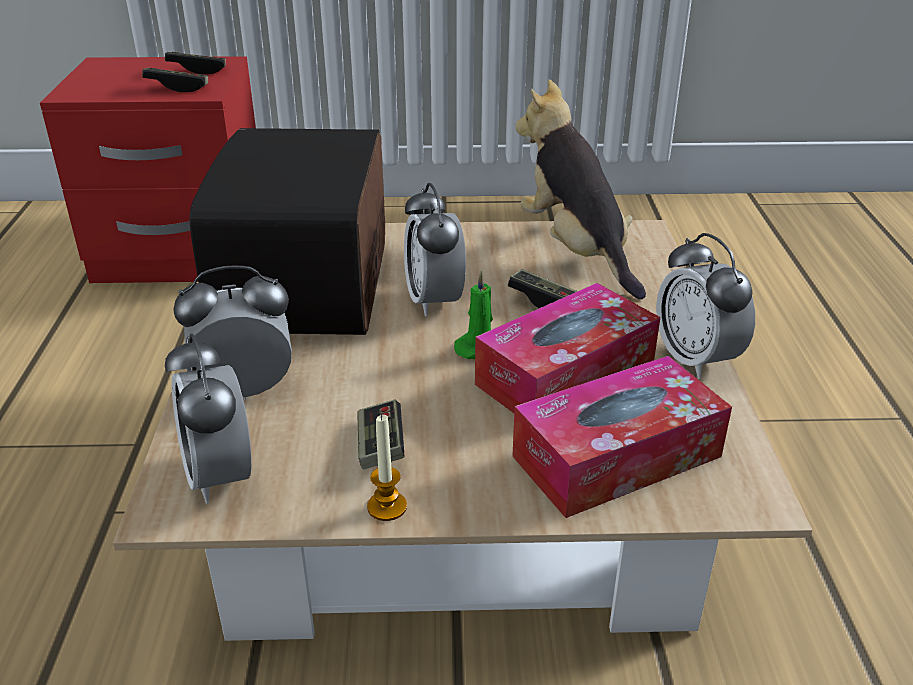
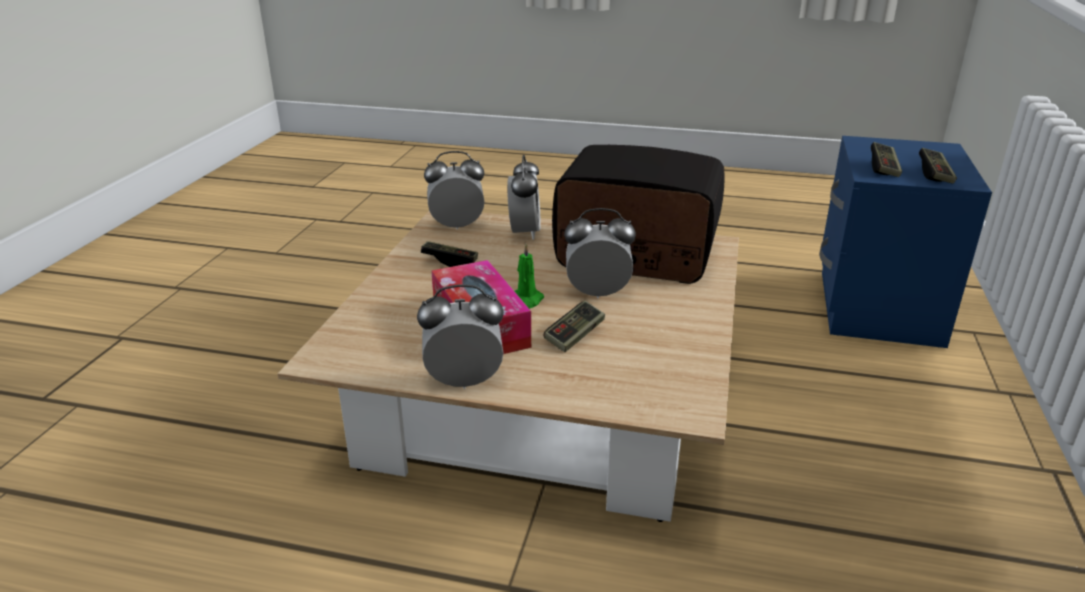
camera: 105 degrees right, 5 degrees down
red nightstand [40,56,256,283] -> blue nightstand [819,136,992,348]
candle [367,414,407,521] -> none
tissue box [512,356,732,518] -> none
plush toy [516,79,646,299] -> none

